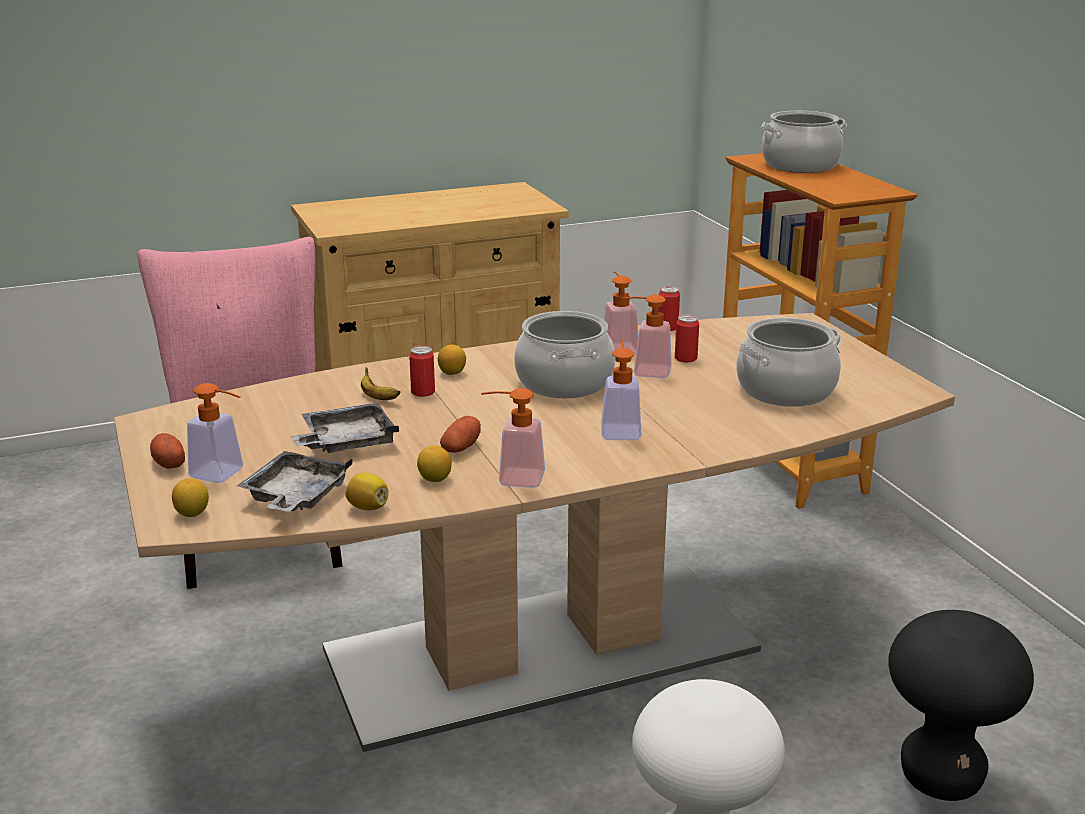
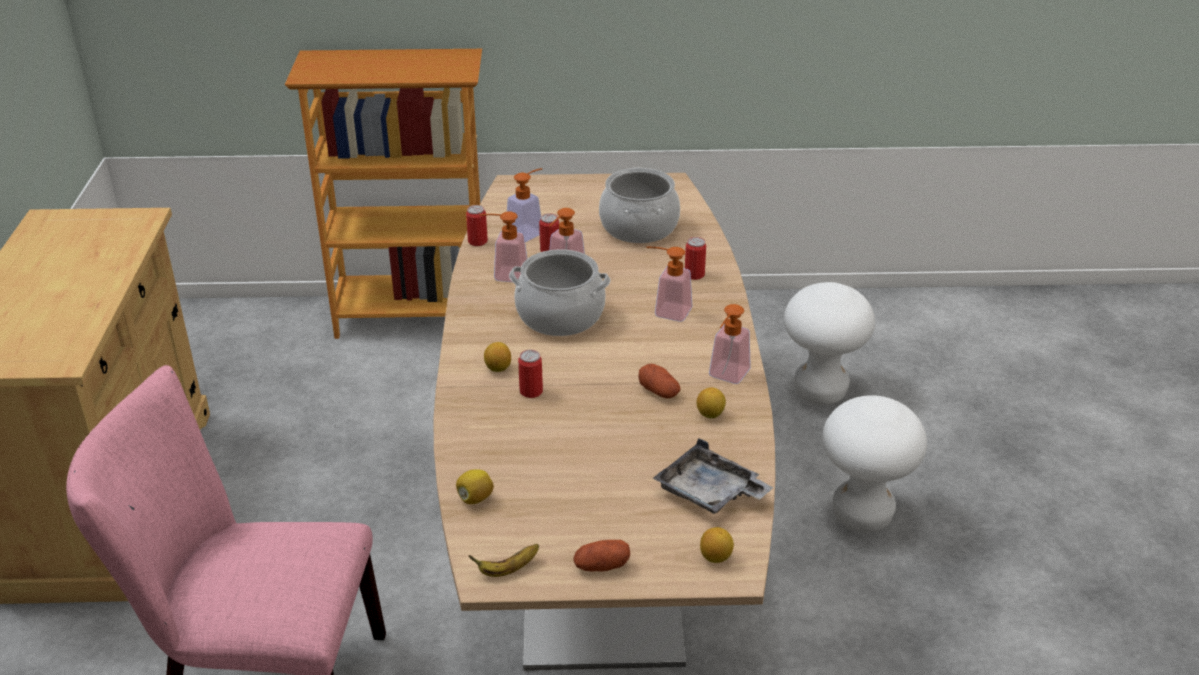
camera: 70 degrees left, 10 degrees up
soap dispenser [187,383,243,483] -> soap dispenser moved to [506,168,543,242]
grey tray [291,403,399,453] -> none
lemon [346,473,388,510] -> lemon moved to [456,469,494,504]
banana [361,367,401,400] -> banana moved to [469,544,539,577]
cooking pot [761,111,847,173] -> none
black stool [888,610,1034,801] -> white stool [784,282,875,405]
none -> can [685,237,706,280]

